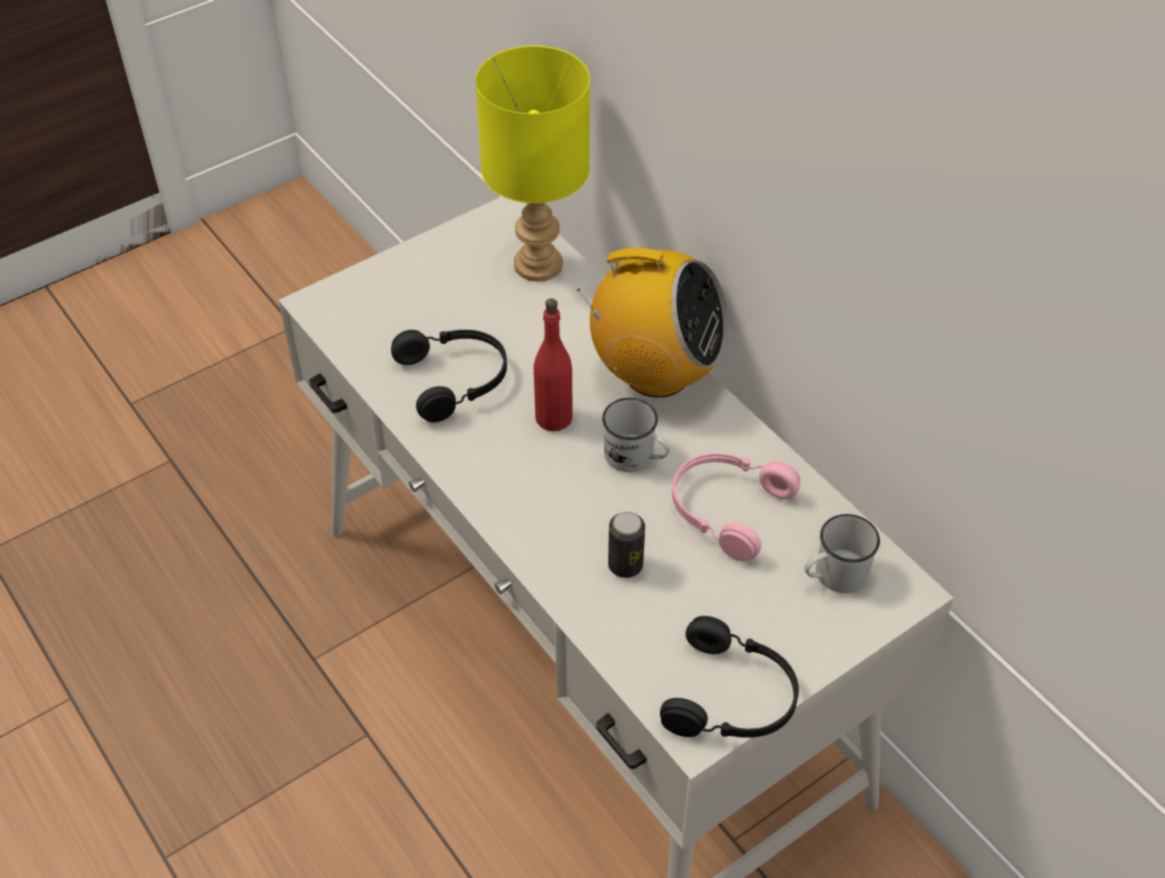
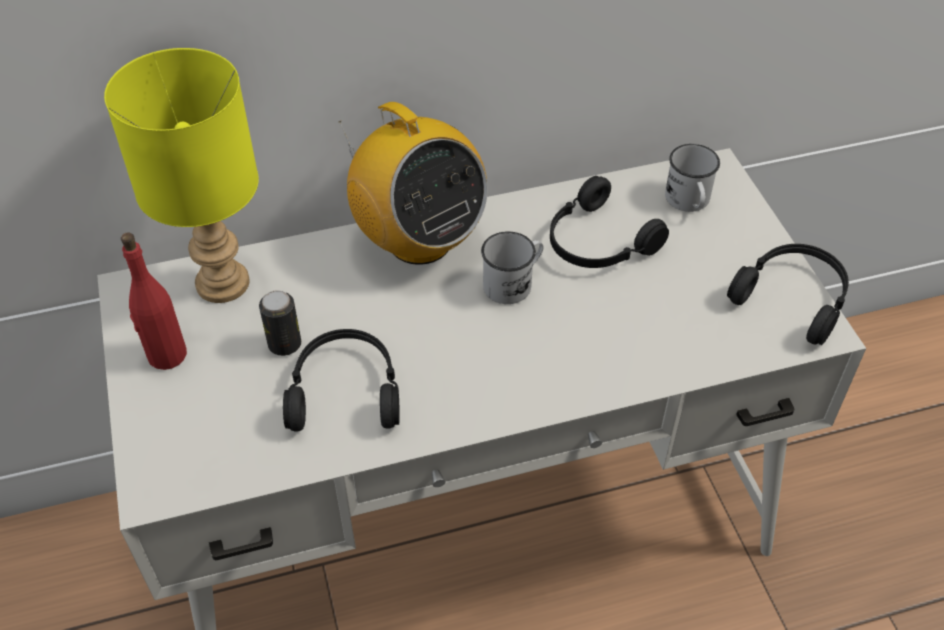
camera: 70 degrees left, 0 degrees up
red bottle [534,298,573,431] -> red bottle moved to [121,232,187,370]
radio [577,248,729,398] -> radio turned 105 degrees clockwise [339,102,488,265]
can [608,512,645,578] -> can moved to [259,290,301,356]
pink headphones [672,453,800,562] -> black headphones [550,176,669,268]

